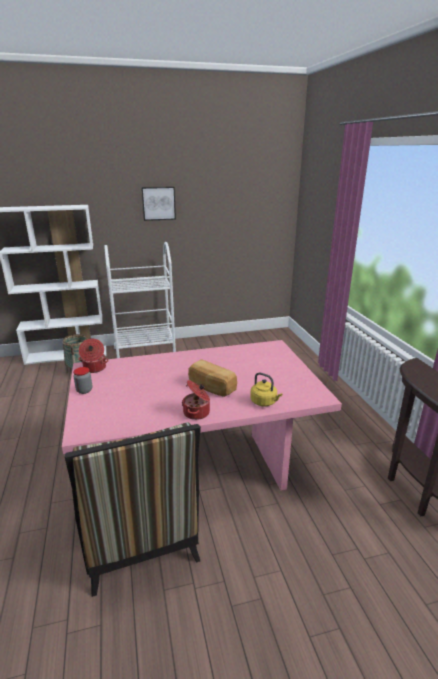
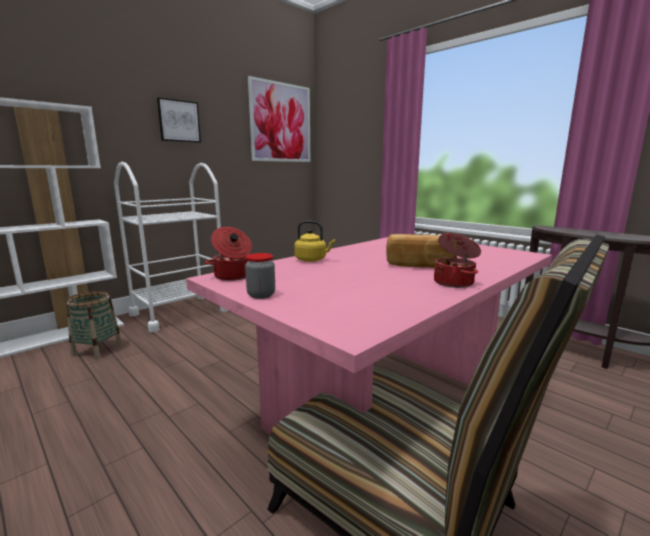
camera: 30 degrees left, 10 degrees down
yellow kettle [250,373,283,407] -> yellow kettle moved to [294,221,335,262]
none -> picture [248,76,310,162]

